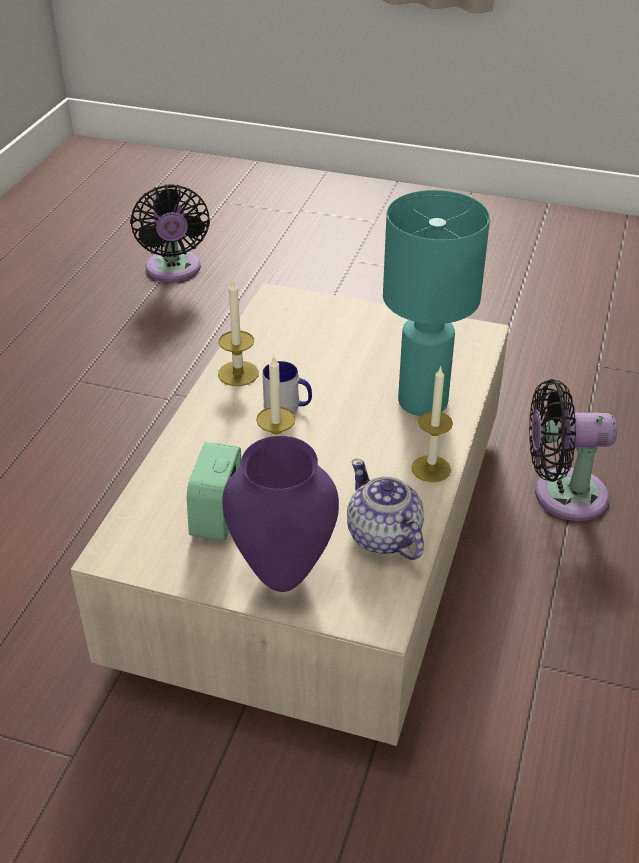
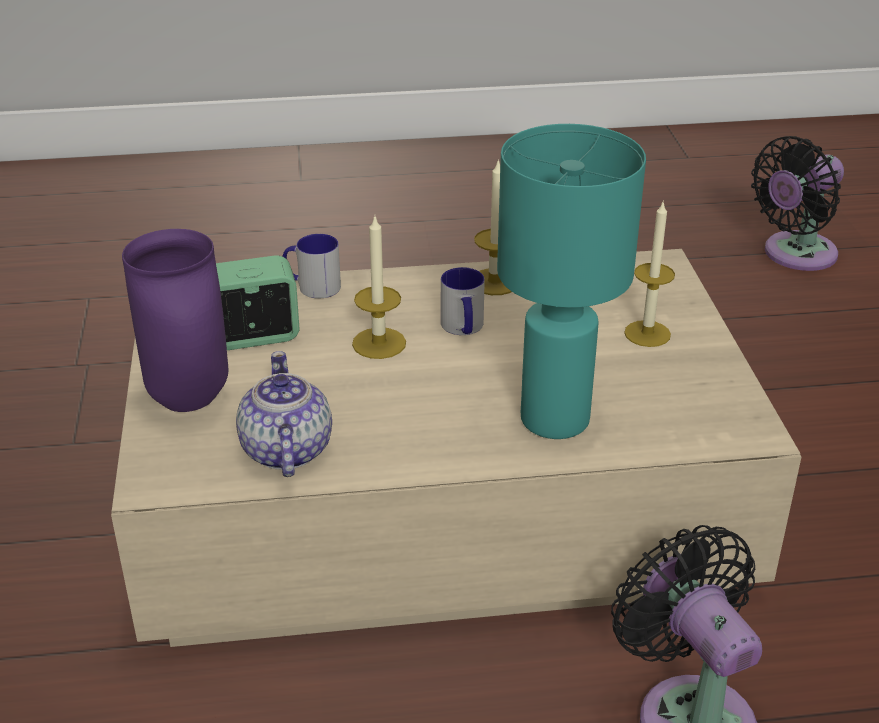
camera: 65 degrees right, 5 degrees down
teapot [347,459,424,560] -> teapot turned 45 degrees counterclockwise [236,351,332,477]
candle [411,366,453,482] -> candle moved to [624,200,675,347]
none -> mug [282,234,341,298]

